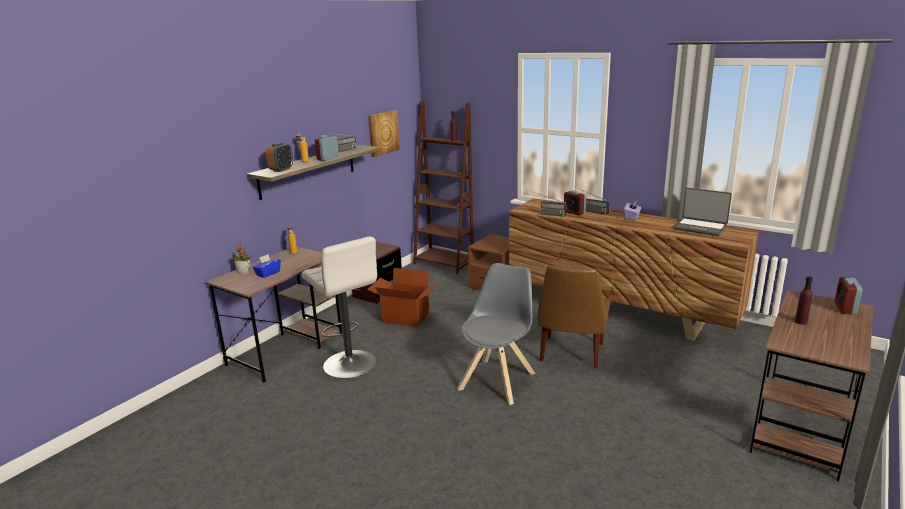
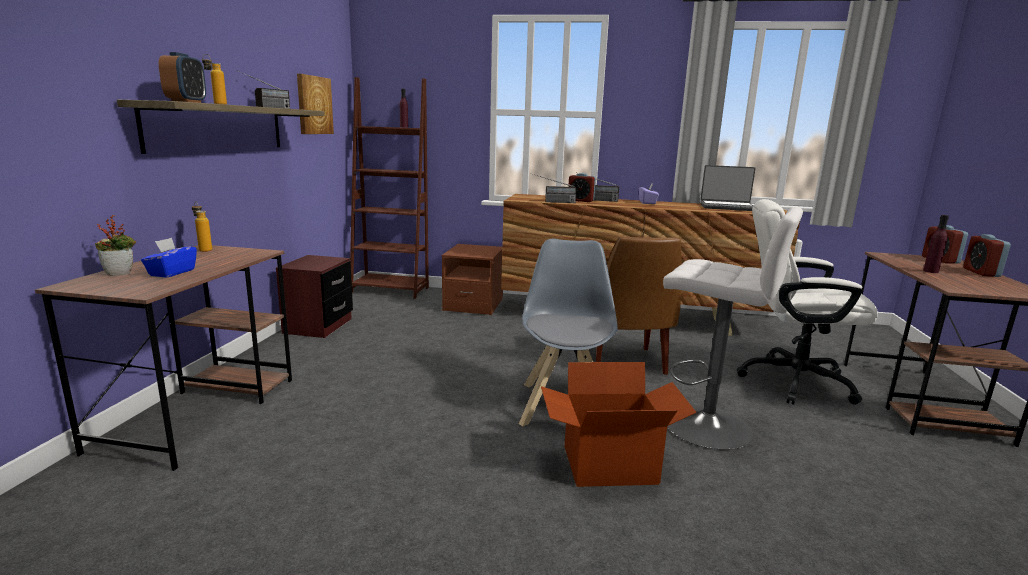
camera: 25 degrees left, 5 degrees down
white stool [302,236,377,378] -> white stool moved to [663,207,803,450]
alarm clock [315,135,339,161] -> alarm clock moved to [963,234,1011,277]
cardboard box [367,268,439,327] -> cardboard box moved to [541,362,697,487]
none -> white office chair [737,199,878,405]

